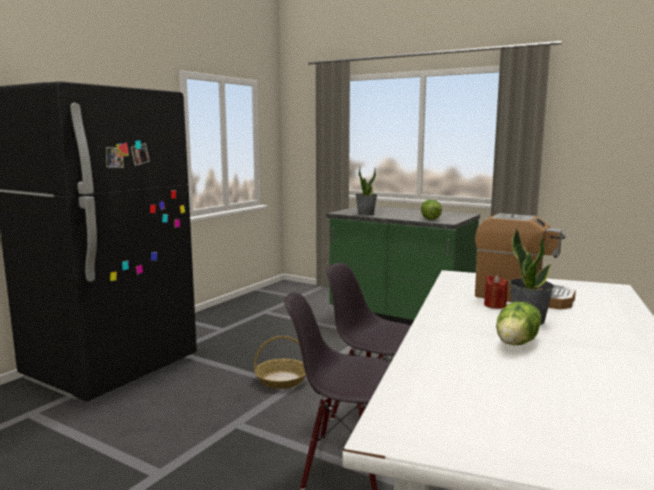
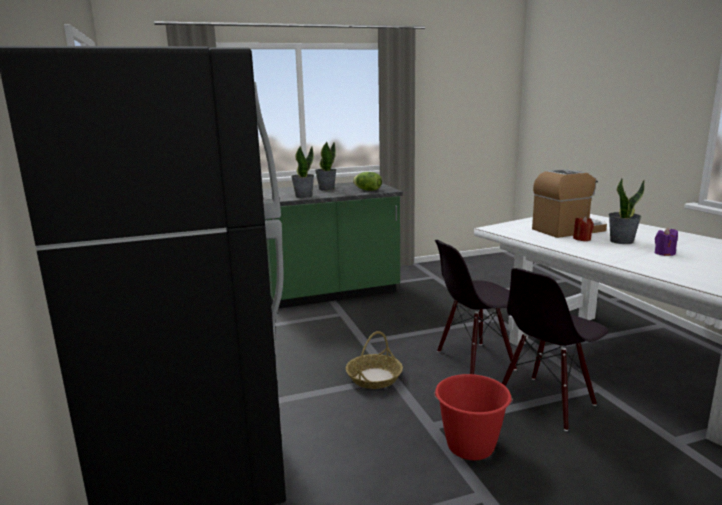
camera: 50 degrees left, 5 degrees up
lettuce [496,302,541,345] -> purple candle [655,228,678,256]
none -> potted plant [315,141,337,191]
none -> red bucket [434,374,513,460]

